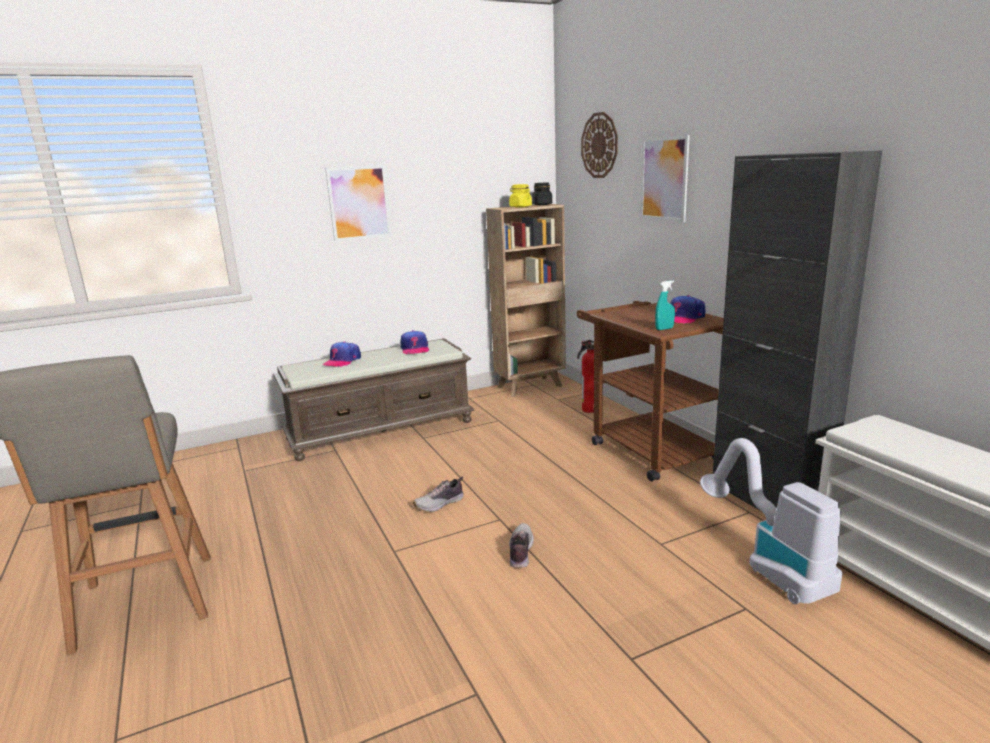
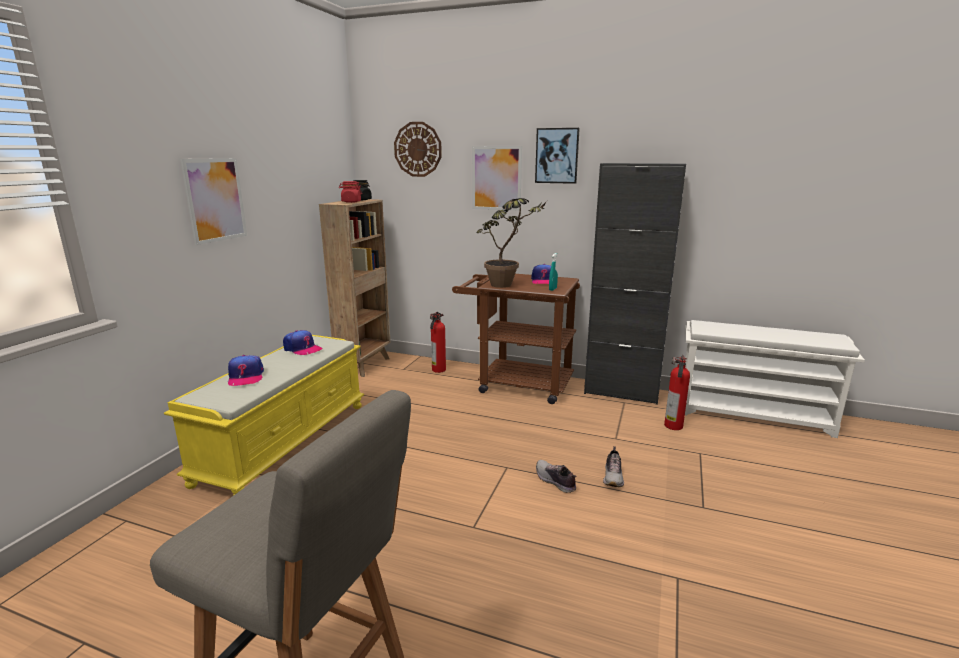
camera: 45 degrees left, 0 degrees up
brown bench [273,338,474,461] -> yellow bench [164,335,364,496]
shoe [413,477,464,512] -> shoe moved to [603,446,624,487]
yellow jar [509,184,532,208] -> red jar [339,181,362,203]
vacuum cleaner [700,438,842,604] -> fire extinguisher [664,355,690,430]
none -> potted plant [476,198,547,288]
none -> picture [535,128,580,184]

